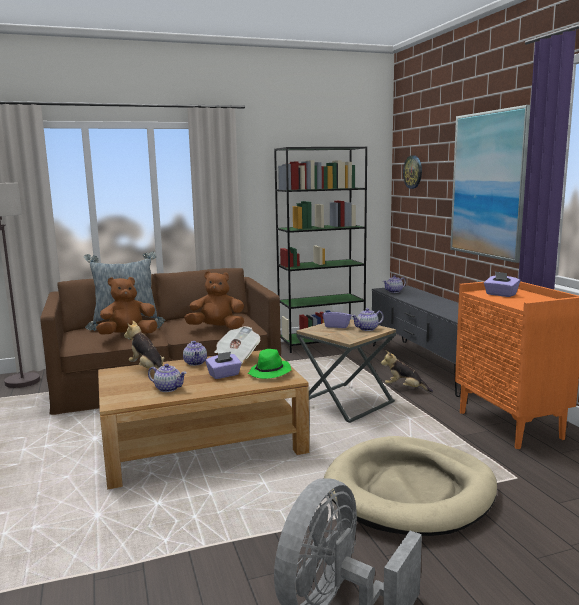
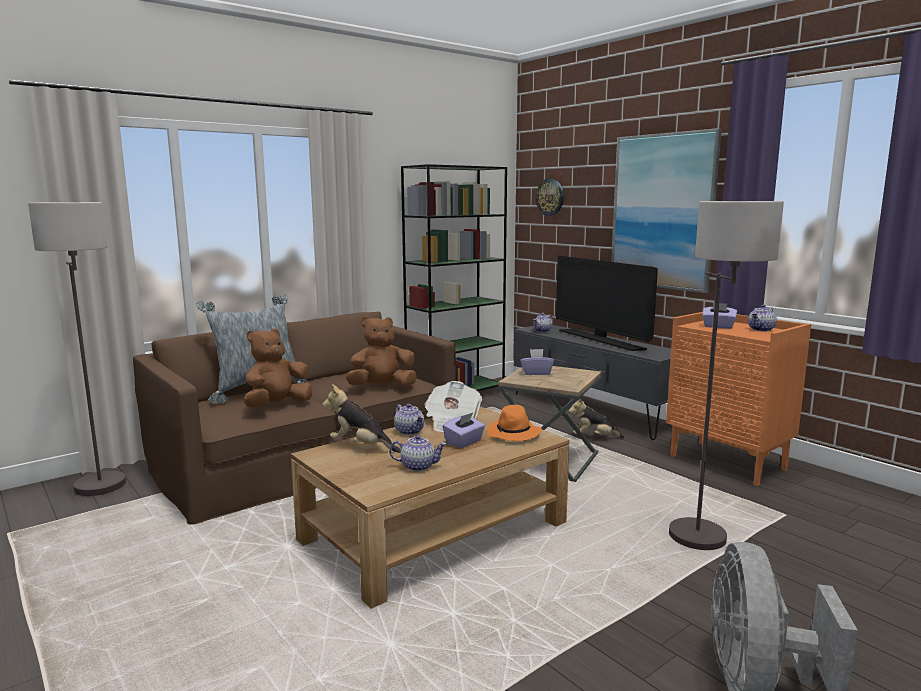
camera: 20 degrees left, 0 degrees up
green hat [248,349,291,379] -> orange hat [487,405,542,441]
beige dog bed [324,436,497,536] -> grey floor lamp [669,201,784,550]
teapot [351,308,384,331] -> teapot moved to [748,305,777,331]
none -> television [556,256,658,351]

